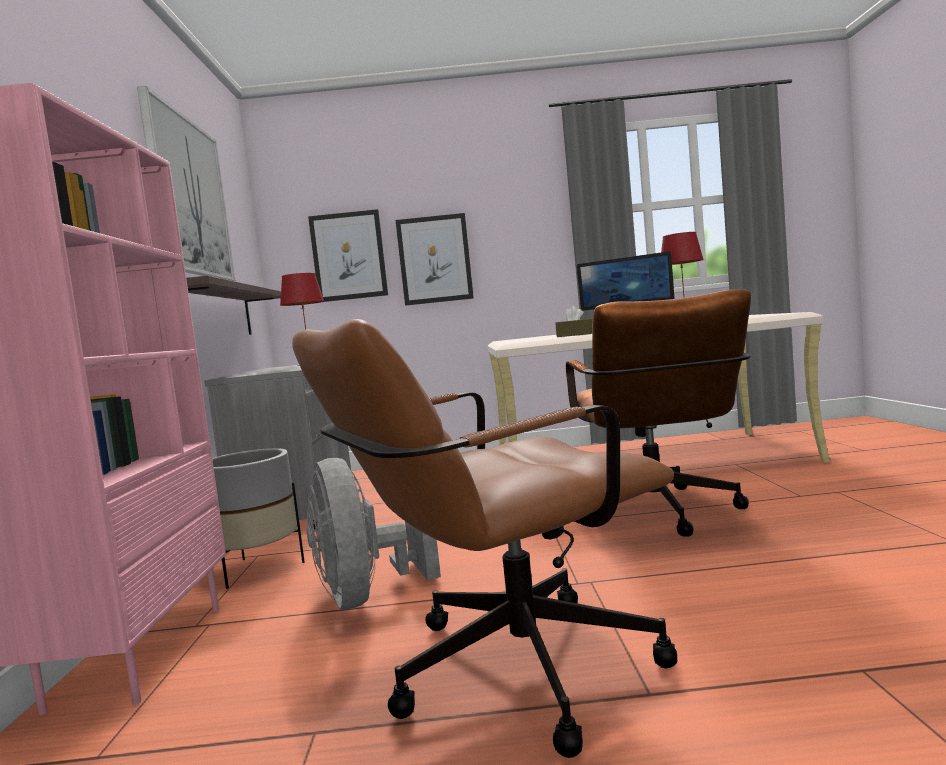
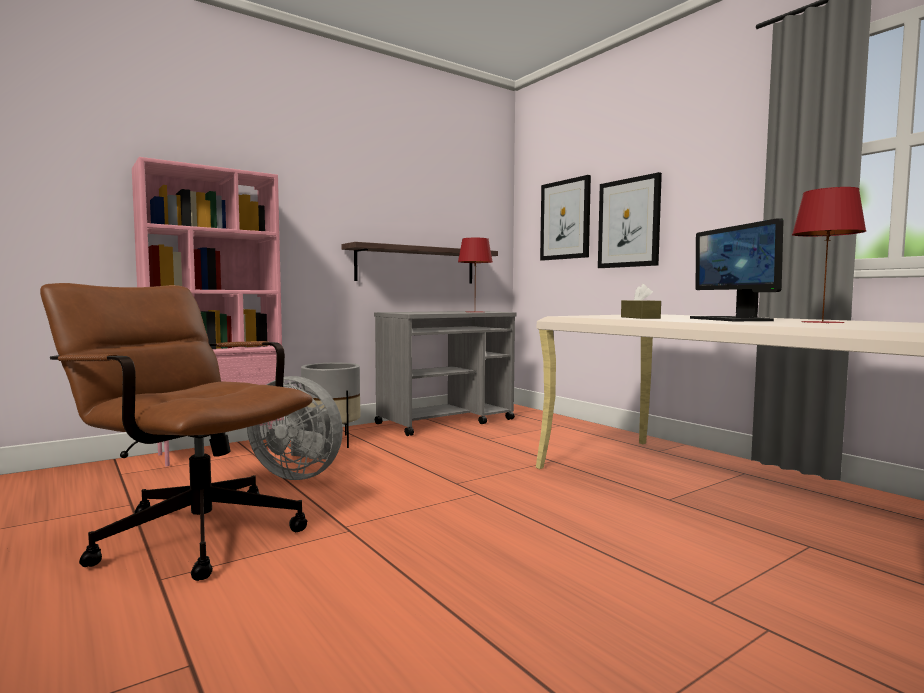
camera: 55 degrees right, 0 degrees up
picture [137,86,235,281] -> none
grey fan [307,458,441,609] -> grey fan turned 105 degrees counterclockwise [247,376,343,480]
brown office chair [566,289,751,537] -> none

